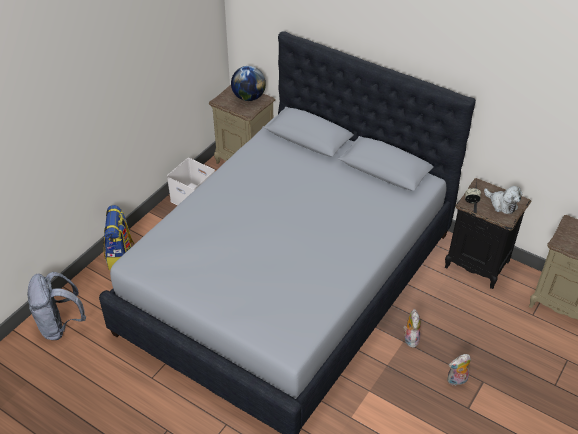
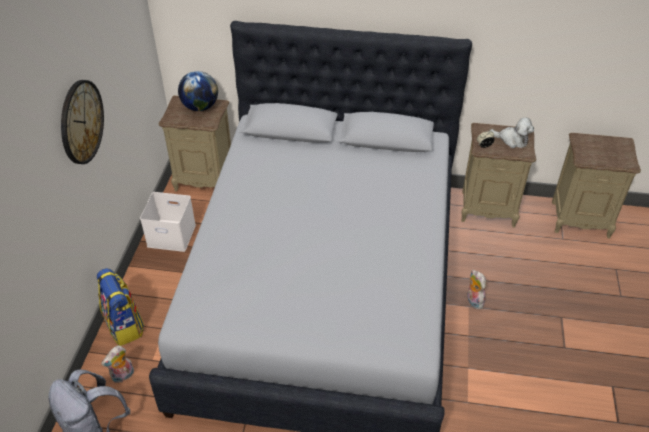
camera: 25 degrees left, 0 degrees up
black nightstand [445,178,531,289] -> beige nightstand [461,123,536,227]
plush toy [447,354,471,386] -> plush toy moved to [101,346,134,384]
none -> wall clock [61,80,104,164]

